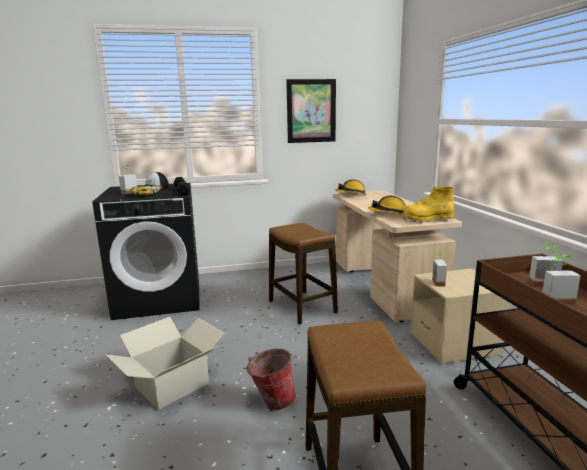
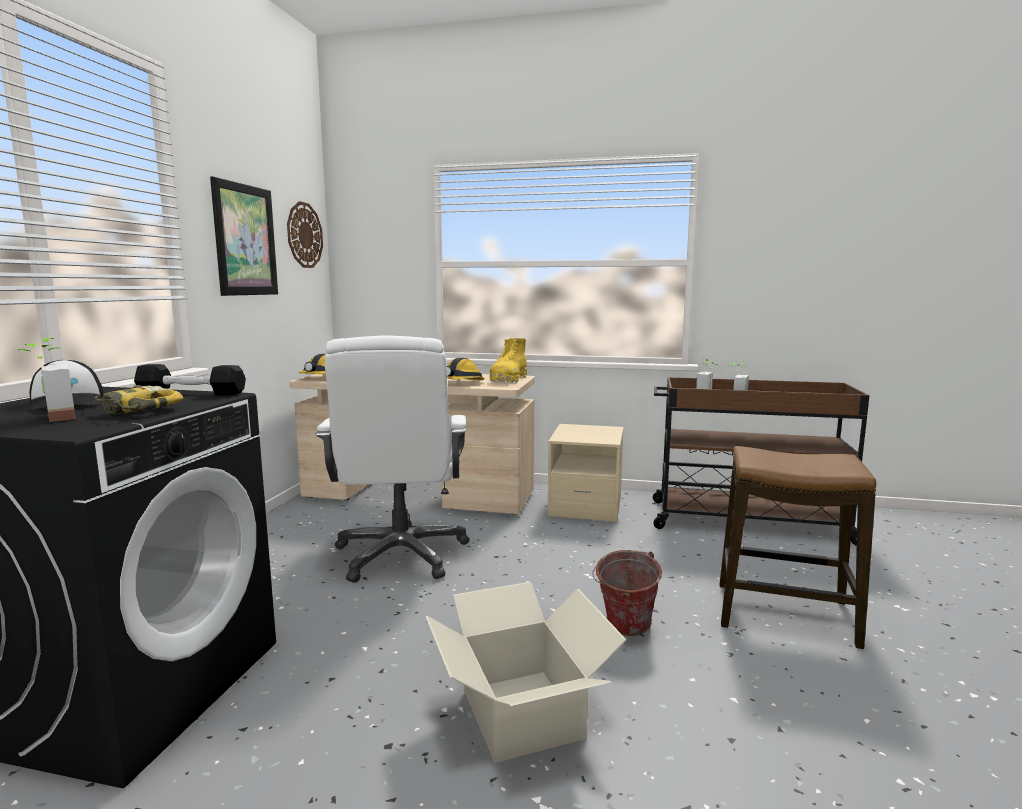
camera: 65 degrees left, 5 degrees down
stool [269,223,338,324] -> white office chair [316,335,470,583]
potted plant [428,249,447,287] -> none
none -> wall clock [287,201,323,268]

